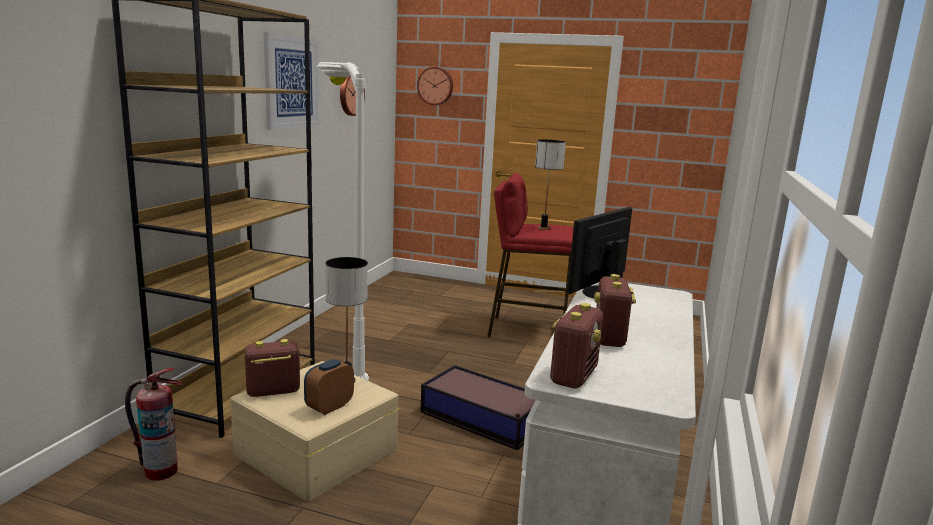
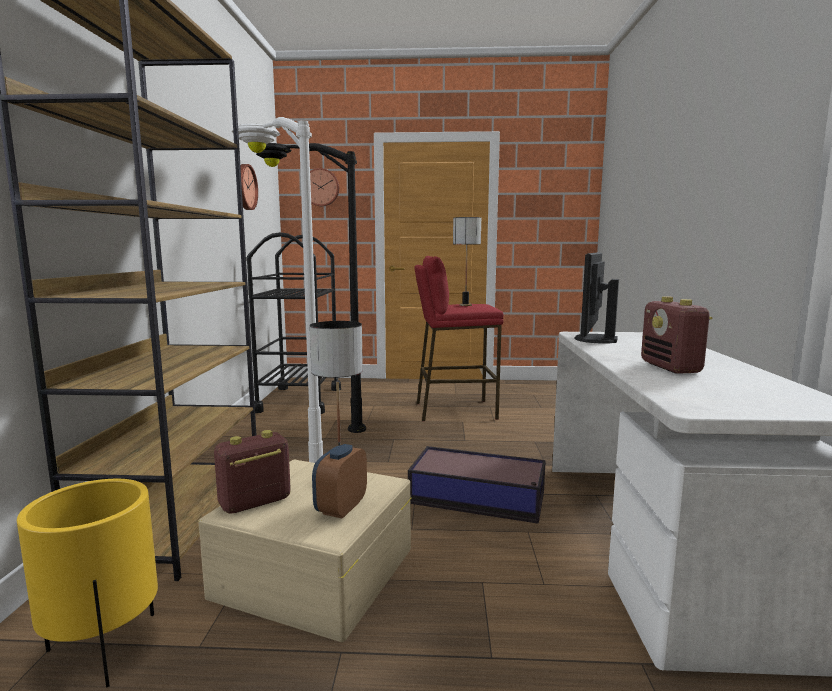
camera: 15 degrees left, 5 degrees down
fire extinguisher [125,368,182,481] -> yellow planter [17,479,158,688]
picture [264,32,320,130] -> none
radio [550,303,603,388] -> none
none -> black cart [247,232,341,414]
none -> black floor lamp [256,143,366,433]

